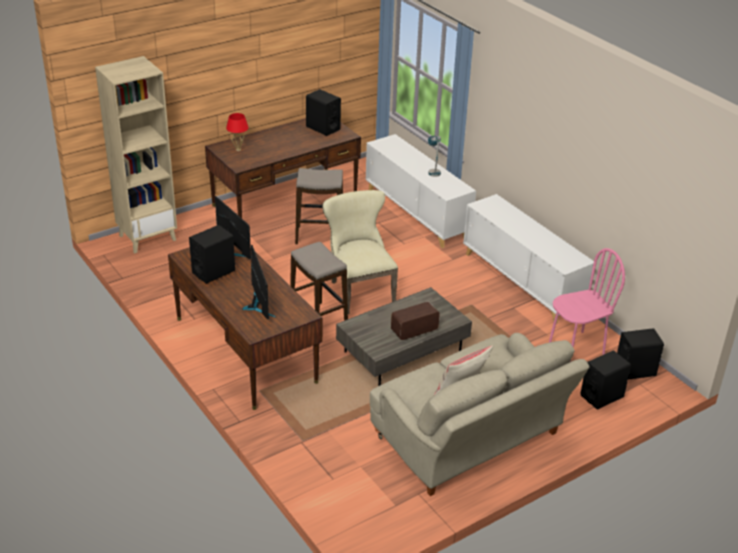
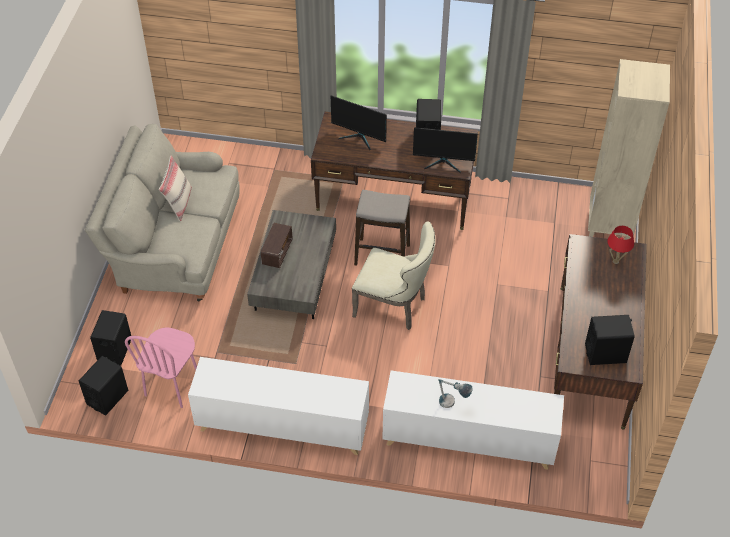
camera: 135 degrees right, 15 degrees up
stool [295,168,343,244] -> none

